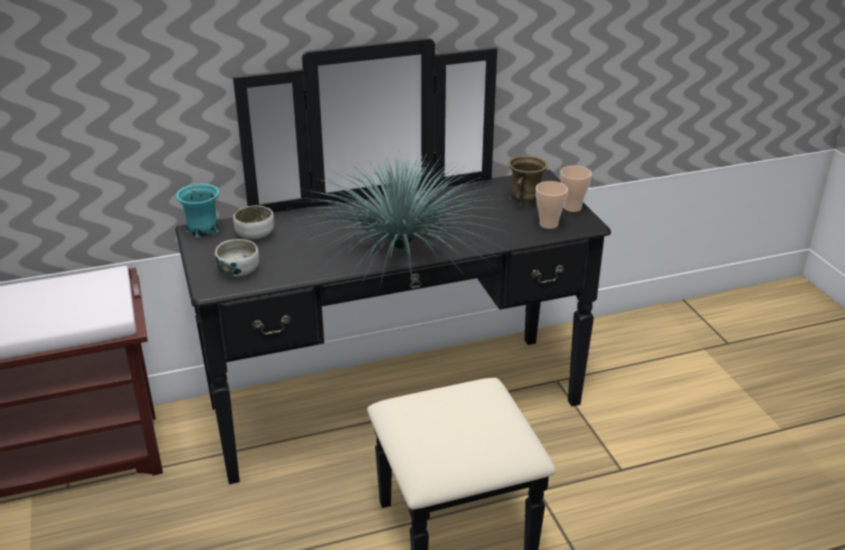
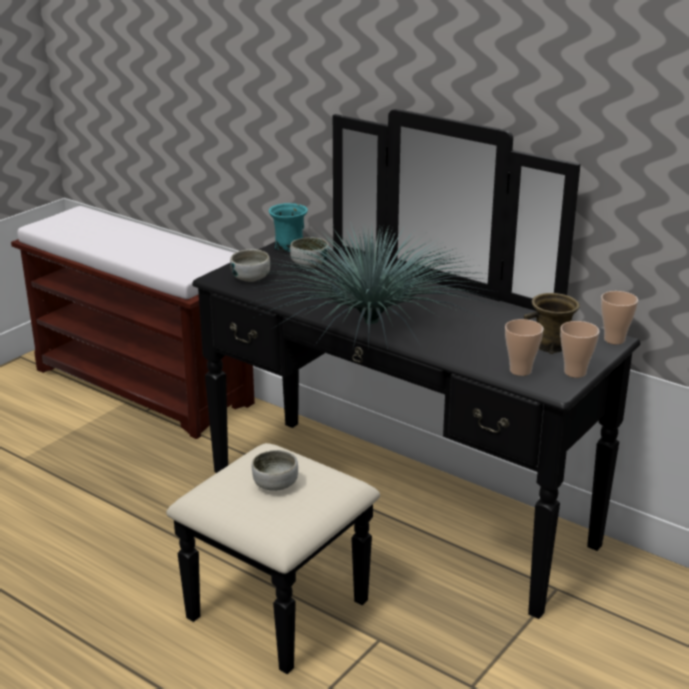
camera: 55 degrees right, 5 degrees down
none -> bowl [252,450,298,491]
none -> cup [601,291,638,344]

